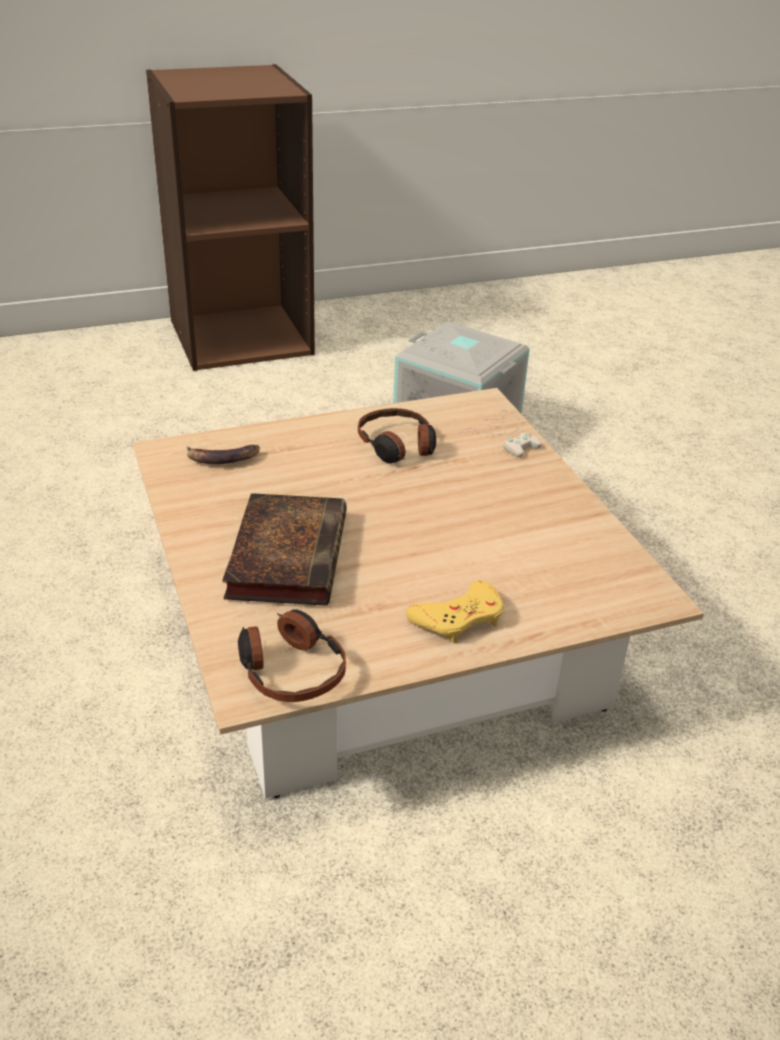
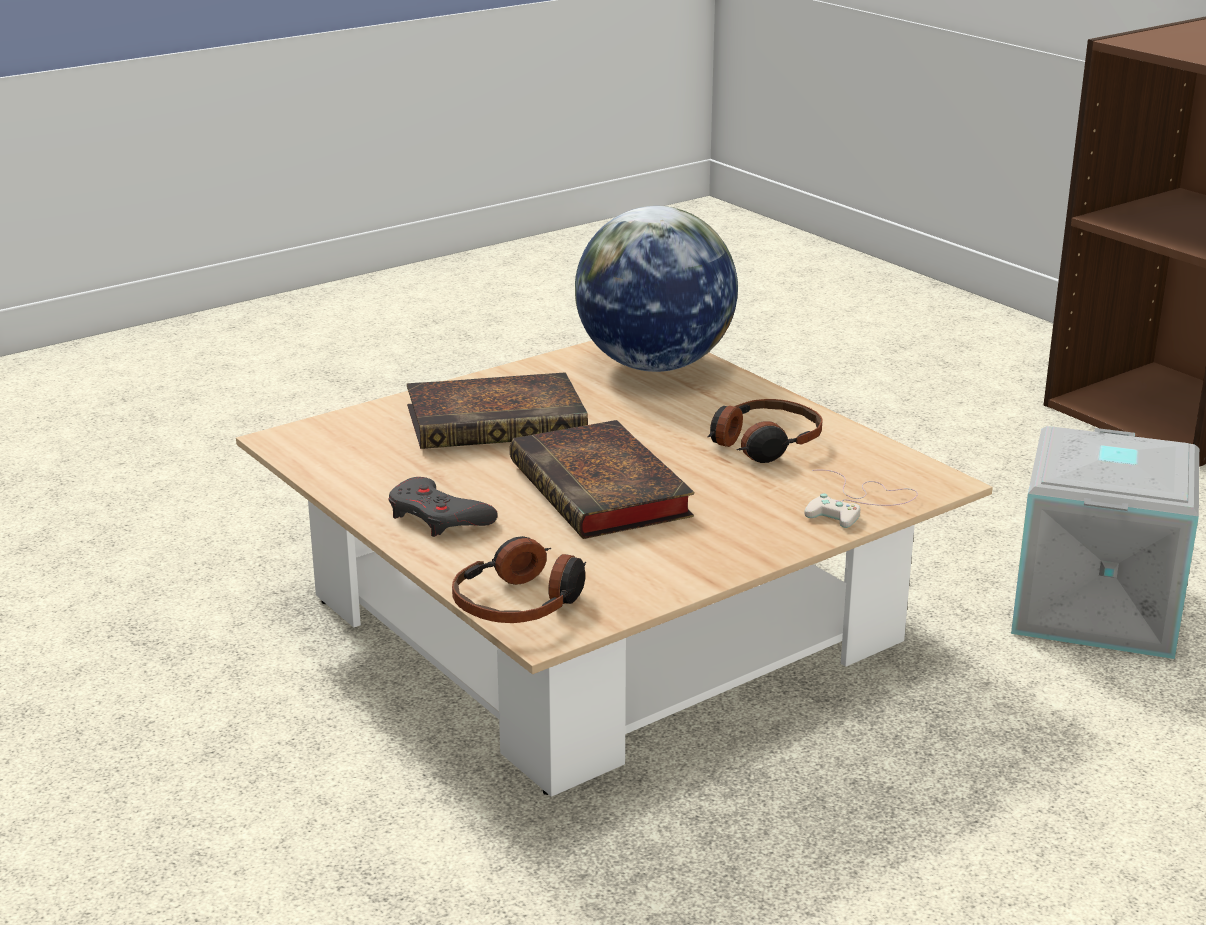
camera: 75 degrees right, 10 degrees down
banana [187,445,260,464] -> globe [575,206,738,372]
headphones [238,609,346,702] -> headphones moved to [452,536,586,623]
yellow game controller [406,580,504,643] -> grey game controller [388,477,498,537]
none -> book [510,420,695,539]

